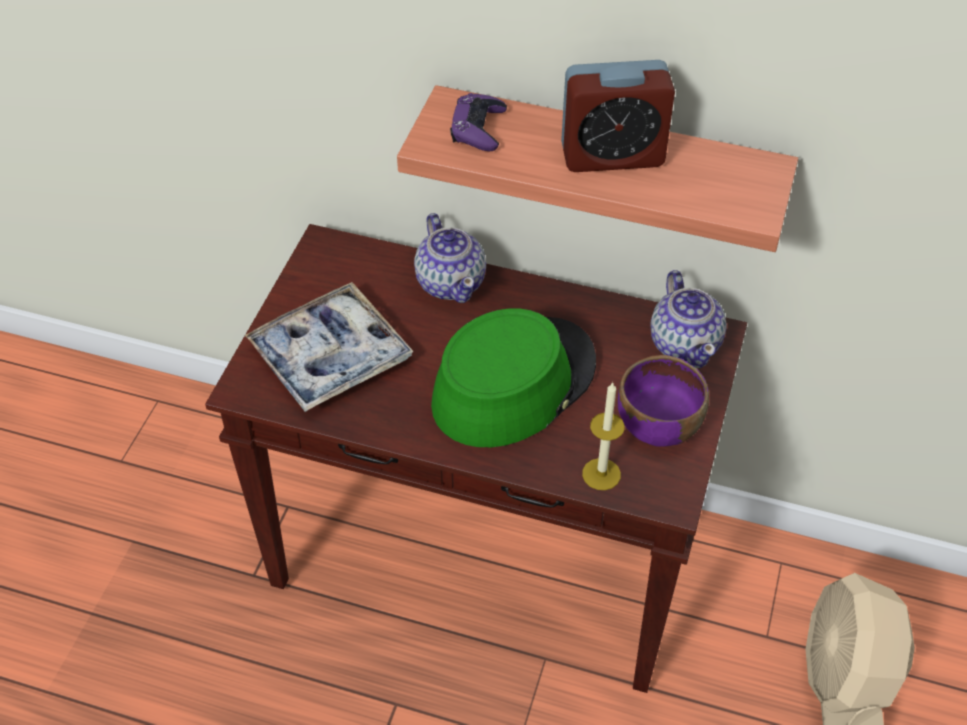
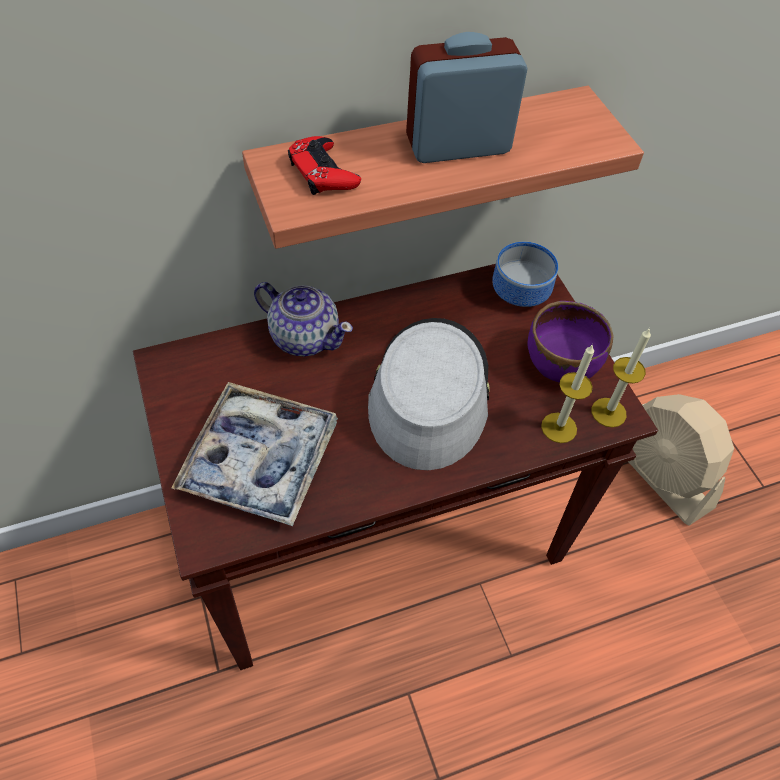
camera: 40 degrees left, 5 degrees up
green hat [431,308,596,447] -> grey hat [368,318,490,470]
purple game controller [450,93,507,151] -> red game controller [288,136,361,195]
alarm clock [561,60,675,172] -> alarm clock turned 150 degrees counterclockwise [406,32,527,163]
teapot [650,270,727,368] -> bowl [492,242,558,307]
none -> candle [591,328,651,428]

